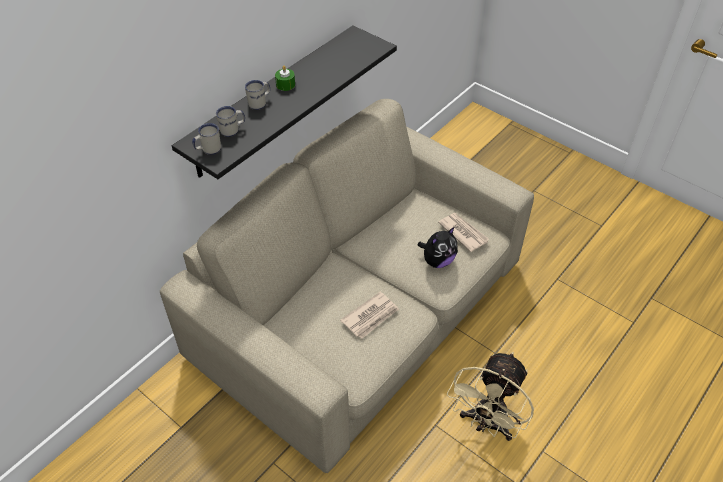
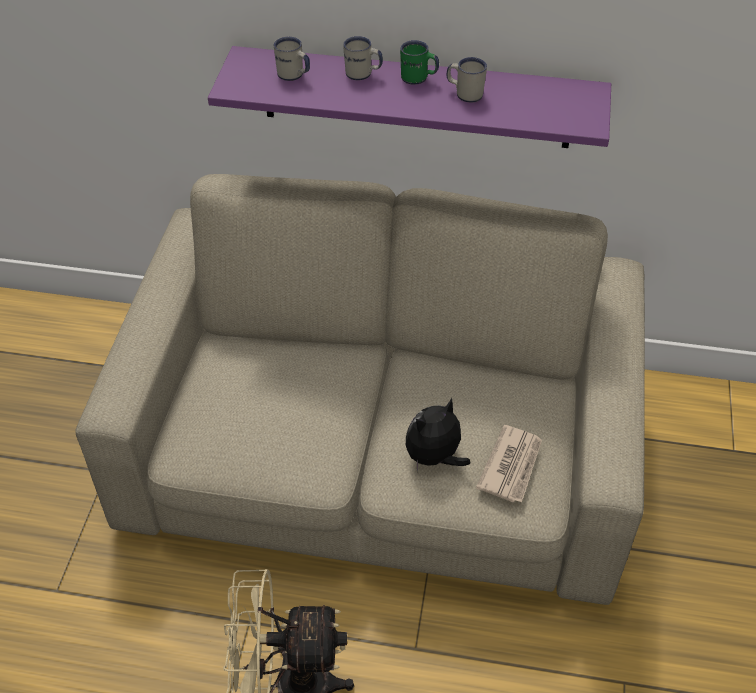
camera: 60 degrees right, 0 degrees up
black shelf [172,26,397,179] -> purple shelf [208,46,611,148]
white mug [192,123,221,155] -> white mug moved to [447,57,487,102]
green candle [275,66,295,91] -> green mug [400,40,439,85]
newspaper [340,292,399,339] -> none
plush toy [418,227,458,268] -> plush toy turned 120 degrees clockwise [406,398,470,471]

